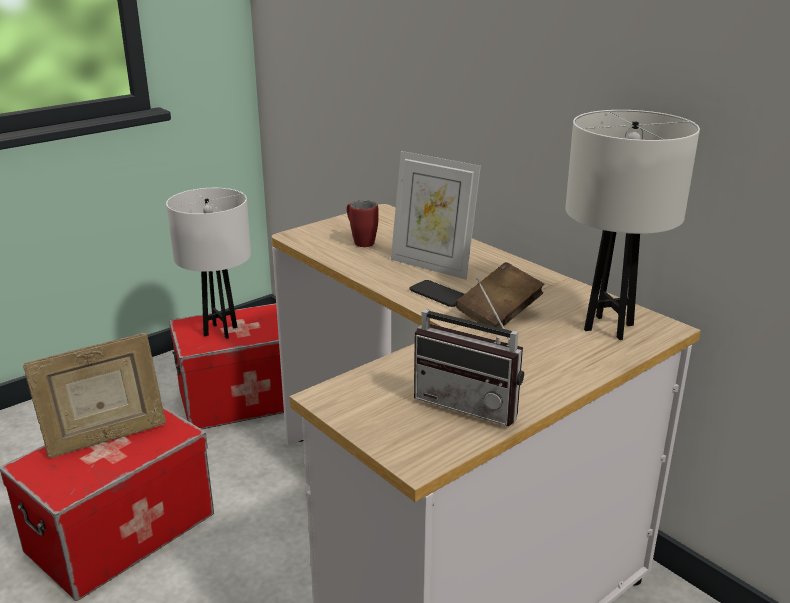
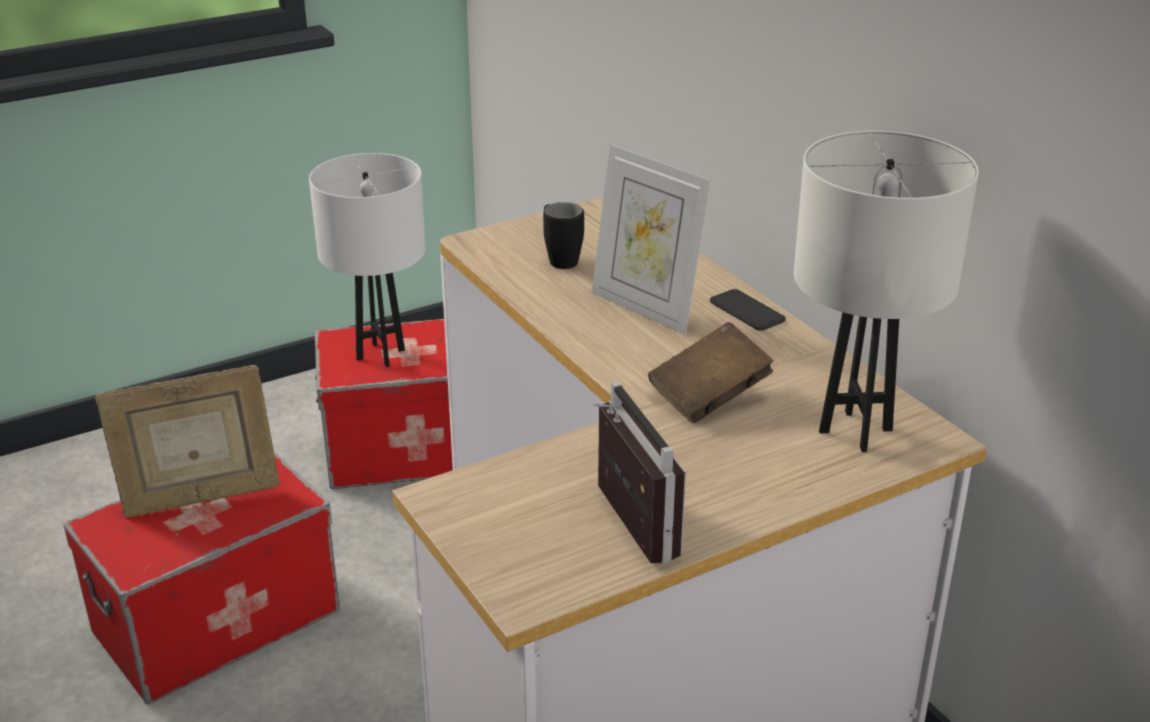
camera: 10 degrees right, 5 degrees up
red mug [347,200,379,247] -> black mug [543,202,584,269]
phone [410,280,464,307] -> phone moved to [710,289,786,331]
radio [414,278,524,426] -> radio turned 150 degrees counterclockwise [593,382,686,564]

